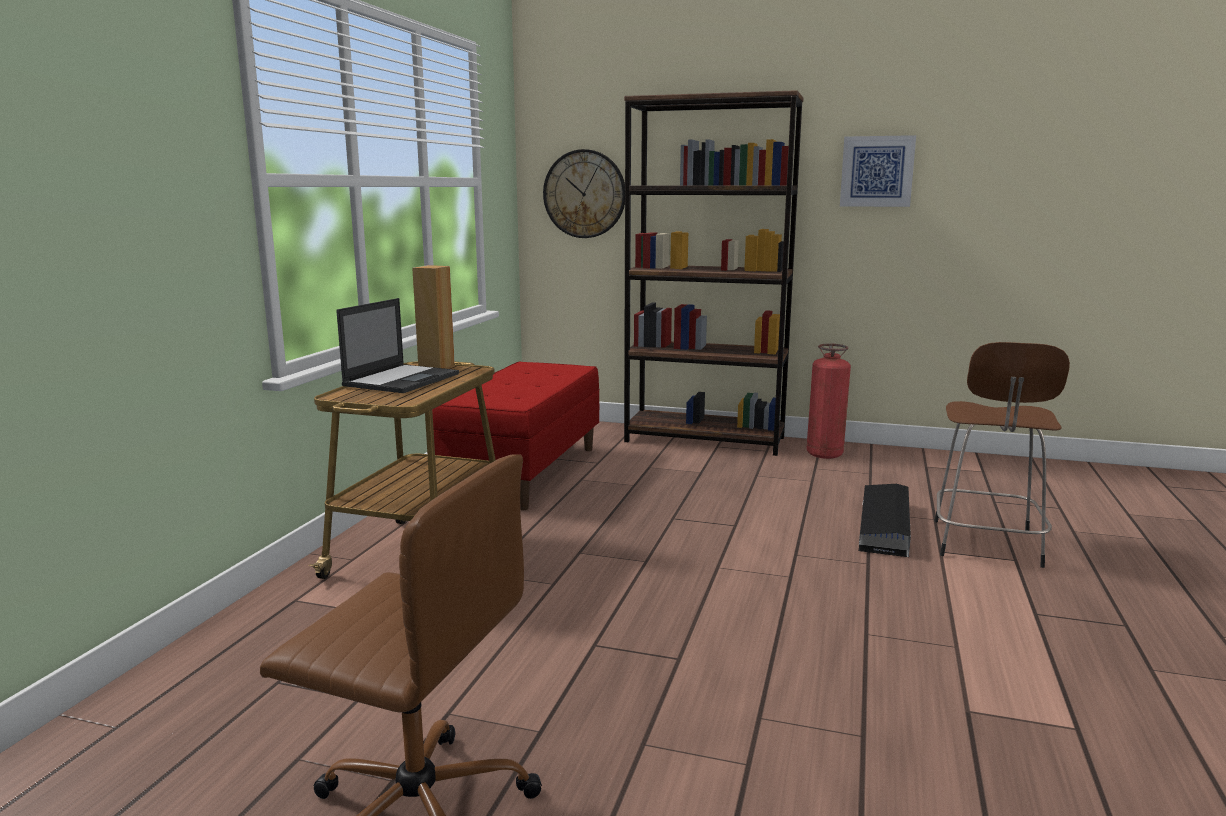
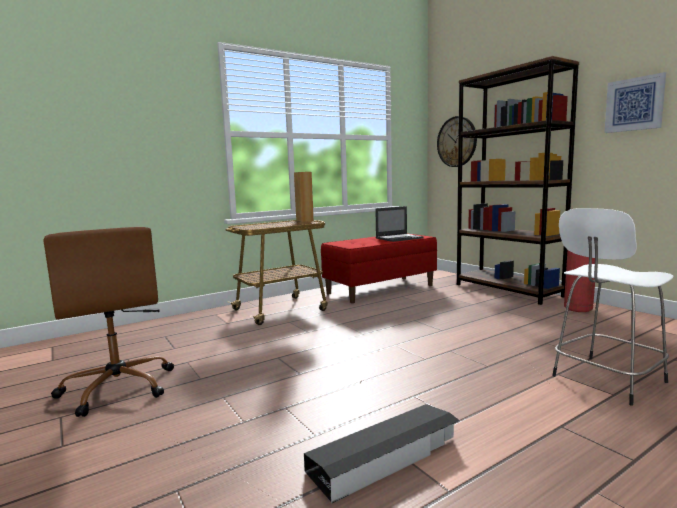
camera: 40 degrees right, 5 degrees down
laptop [336,298,459,393] -> laptop moved to [375,206,424,242]
black storage box [859,484,911,558] -> black storage box moved to [304,404,460,503]
brown stool [934,342,1070,568] -> white stool [552,208,674,406]

